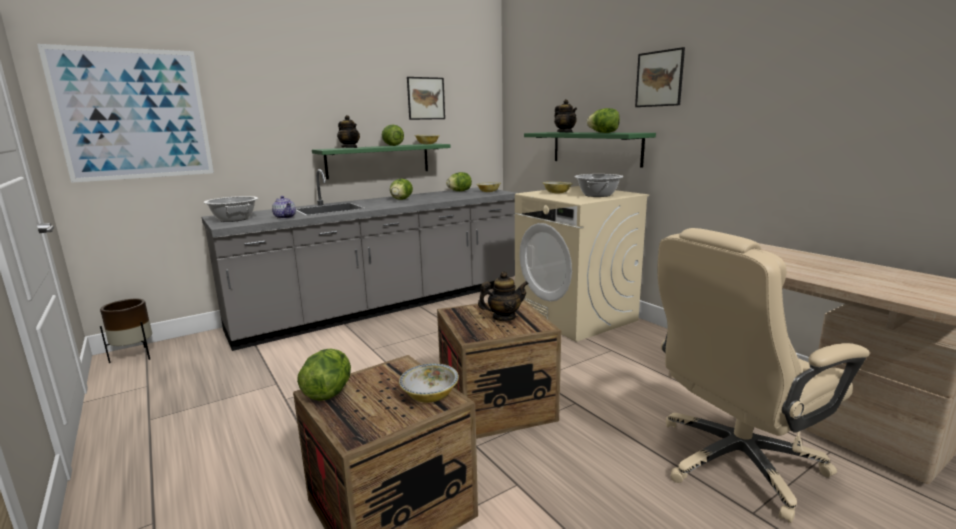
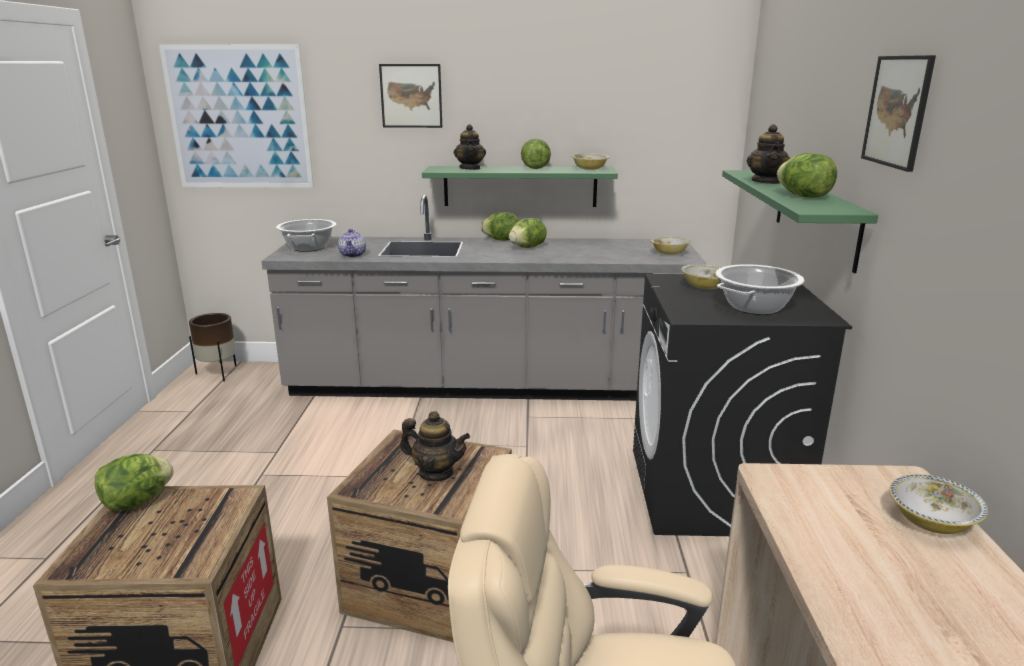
camera: 35 degrees right, 5 degrees up
bowl [399,363,459,403] -> bowl moved to [889,474,988,534]
picture [407,77,445,120] -> picture moved to [379,64,442,128]
lettuce [446,172,472,191] -> lettuce moved to [481,212,519,241]
beige washing machine [515,186,649,342] -> black washing machine [633,274,852,536]

